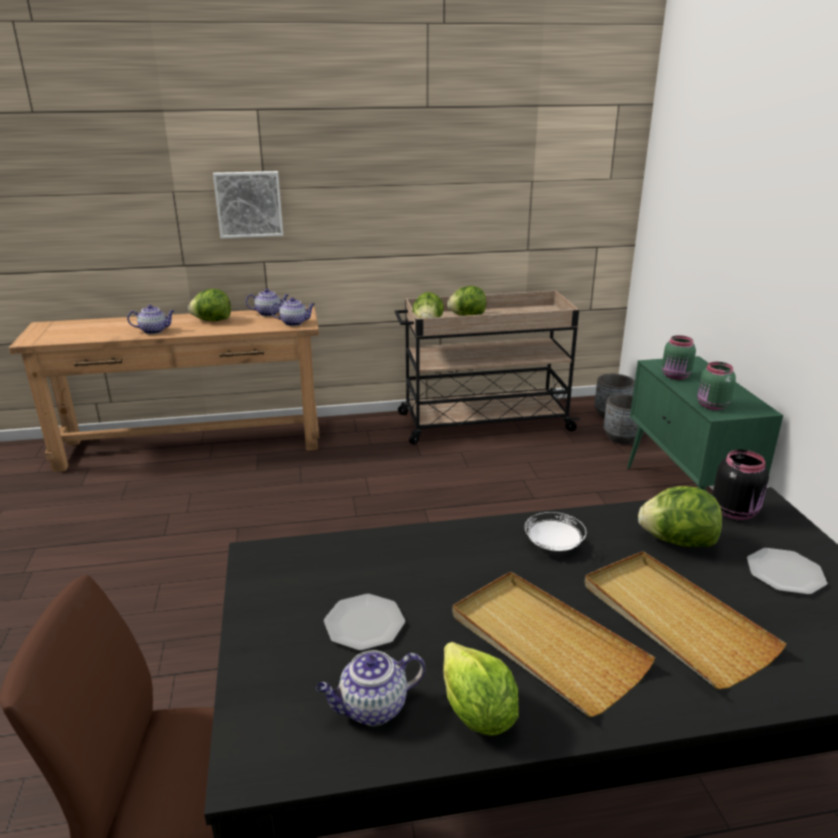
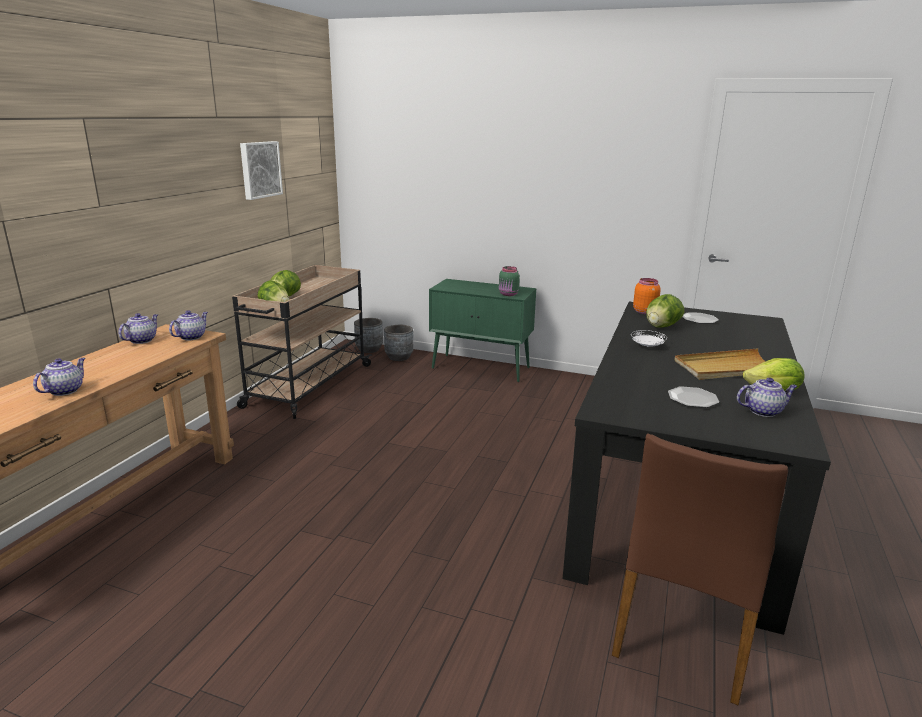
camera: 60 degrees left, 5 degrees down
lettuce [188,289,231,321] -> none
picture [213,171,283,238] -> picture moved to [240,141,283,200]
teapot [316,650,425,726] -> teapot turned 105 degrees counterclockwise [737,377,798,417]
beige tray [585,551,786,689] -> none
green jar [662,335,696,380] -> none
black jar [712,450,769,520] -> orange jar [633,278,661,314]

